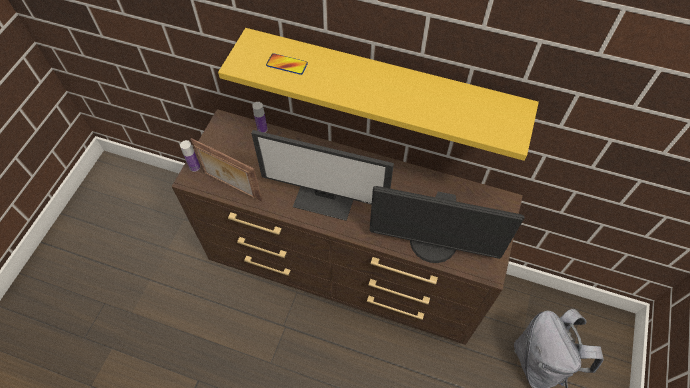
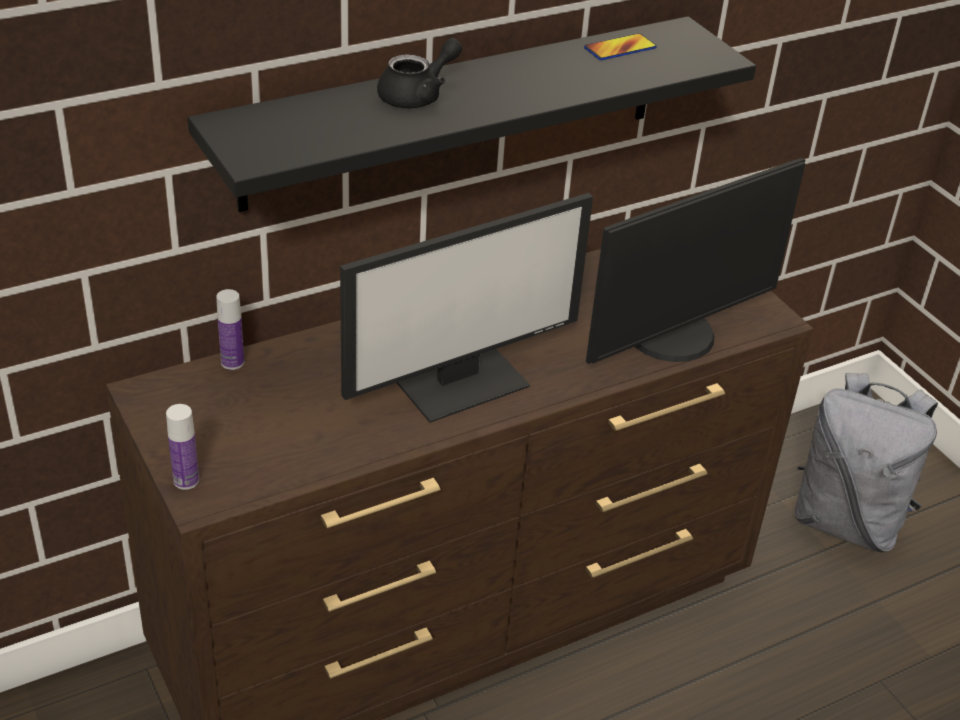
camera: 50 degrees left, 20 degrees down
picture frame [191,138,262,201] -> none
yellow shelf [218,28,539,161] -> black shelf [187,16,756,212]
phone [266,53,308,75] -> phone moved to [584,33,657,60]
none -> black teapot [377,38,462,108]

